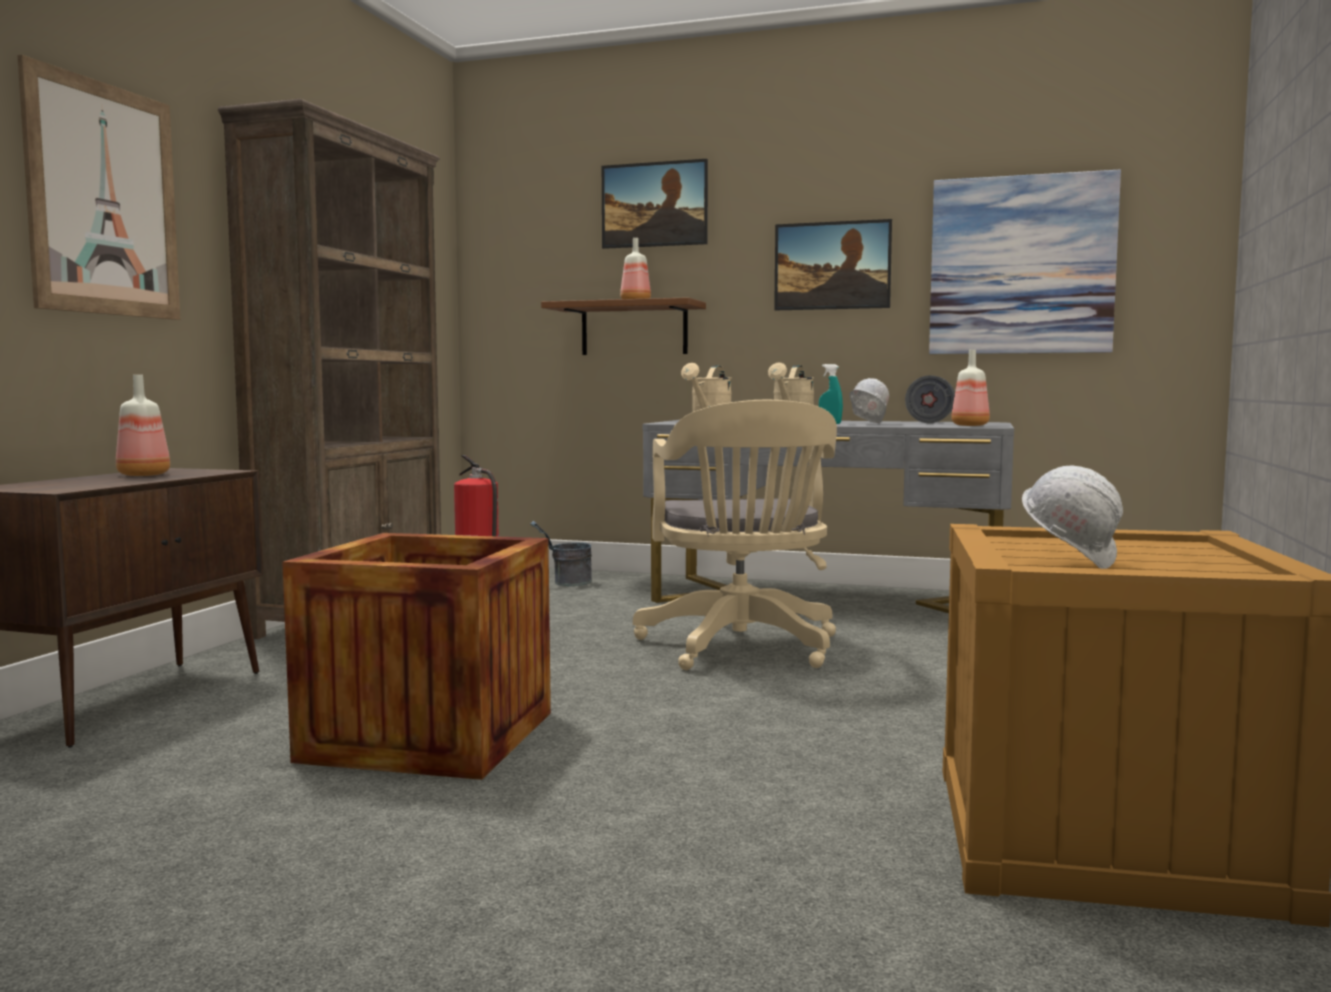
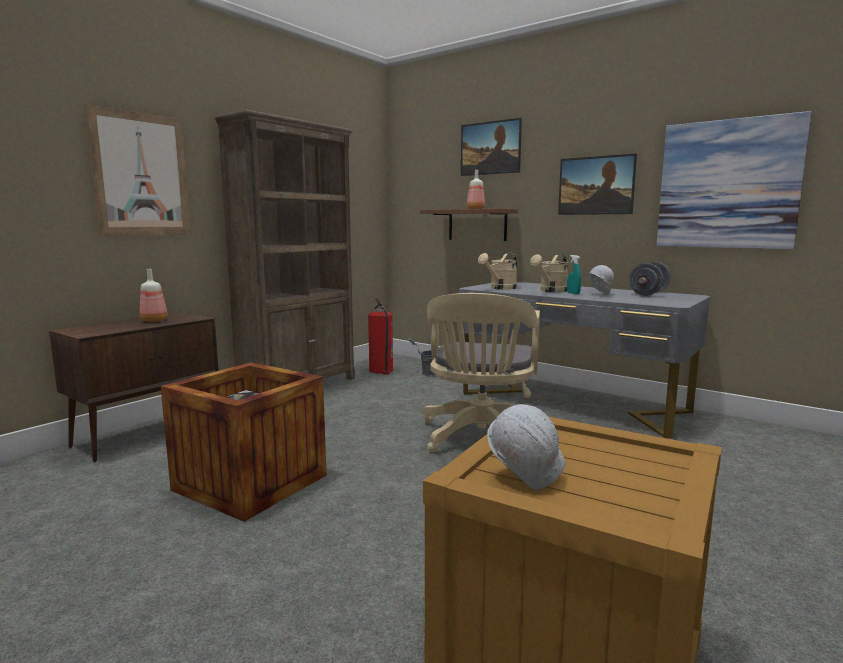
camera: 20 degrees right, 5 degrees up
bottle [951,350,990,426] -> none

